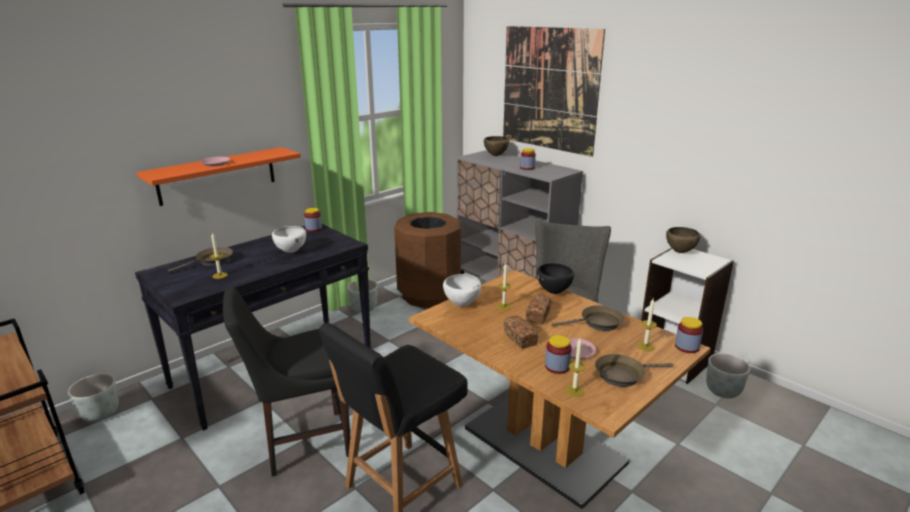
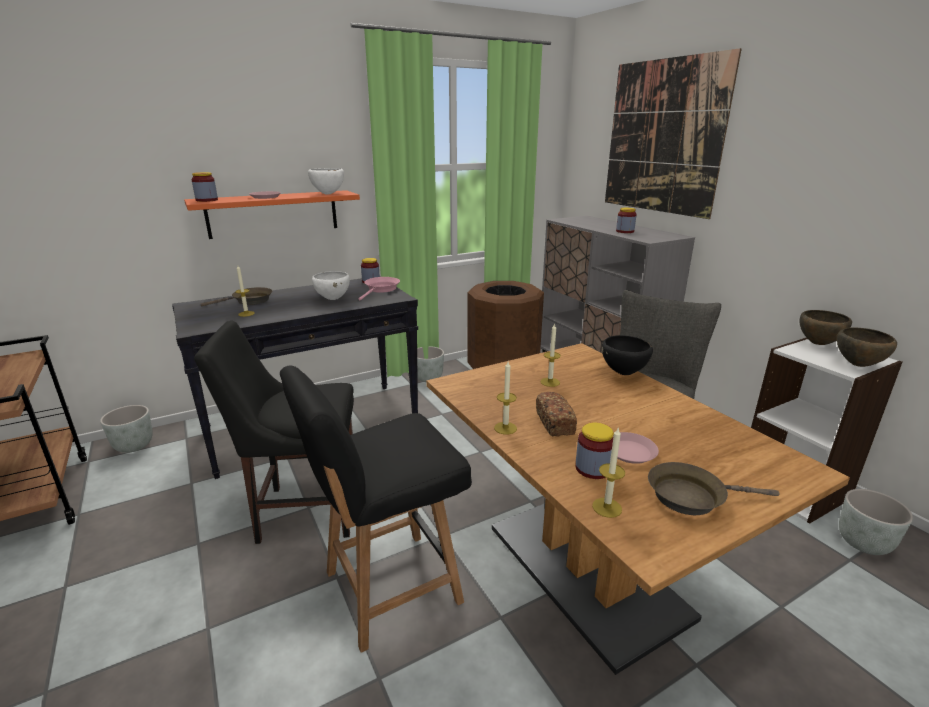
camera: 15 degrees right, 0 degrees up
white bowl [443,274,481,306] -> white bowl moved to [308,168,344,195]
brown bowl [484,136,509,156] -> brown bowl moved to [837,327,897,367]
bread [526,294,551,325] -> none
brown frying pan [552,305,624,331] -> none
candle [637,299,657,351] -> candle moved to [494,362,517,435]
jar [675,317,703,353] -> jar moved to [192,172,218,202]
none -> pink frying pan [359,277,400,300]

